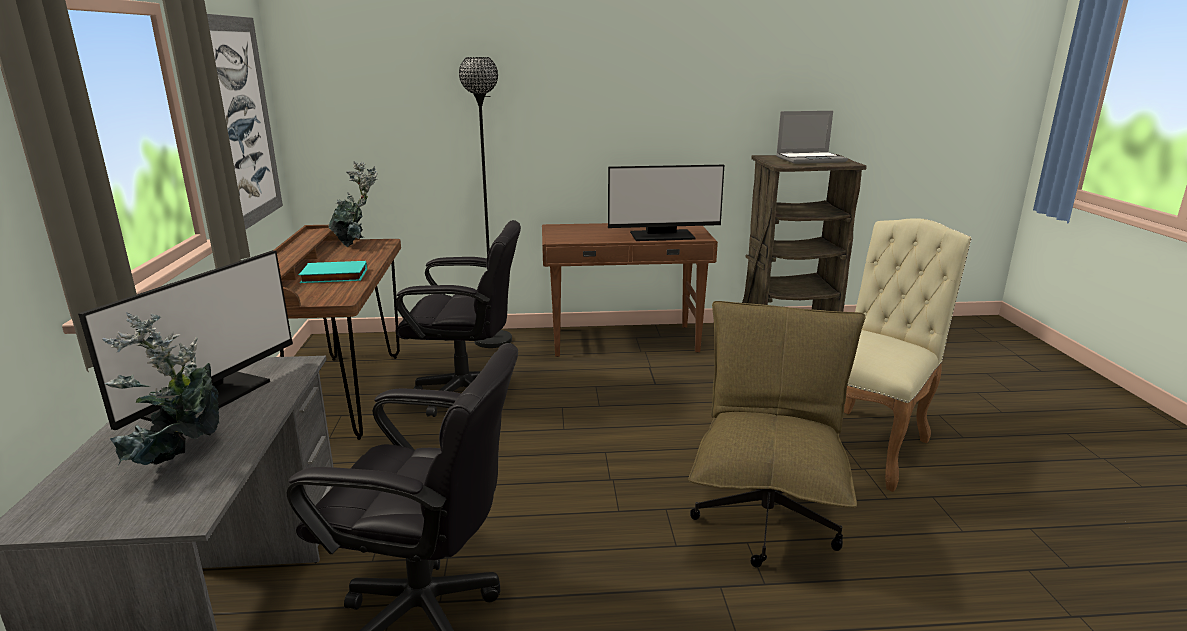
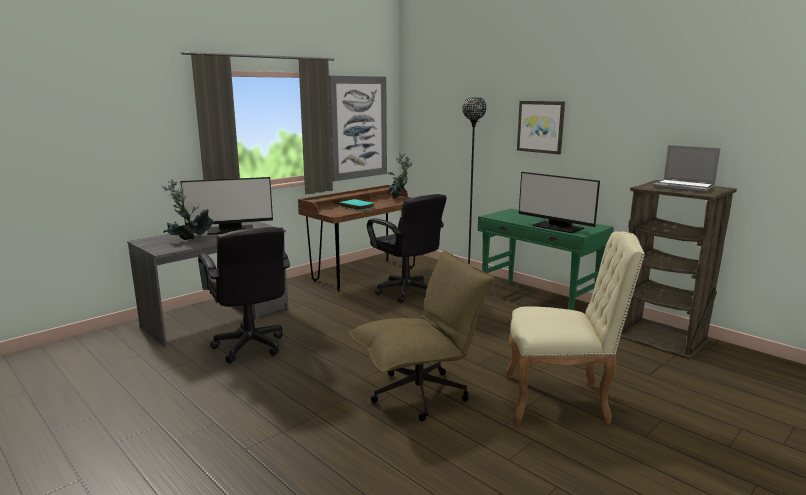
camera: 50 degrees right, 5 degrees down
brown console table [542,223,718,357] -> green console table [478,209,614,310]
none -> picture [517,101,565,154]

